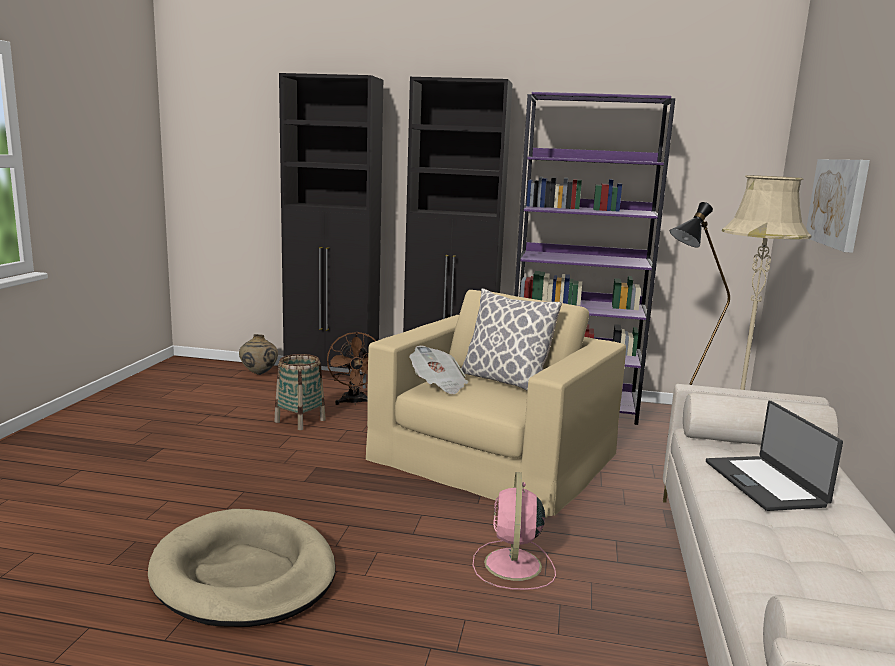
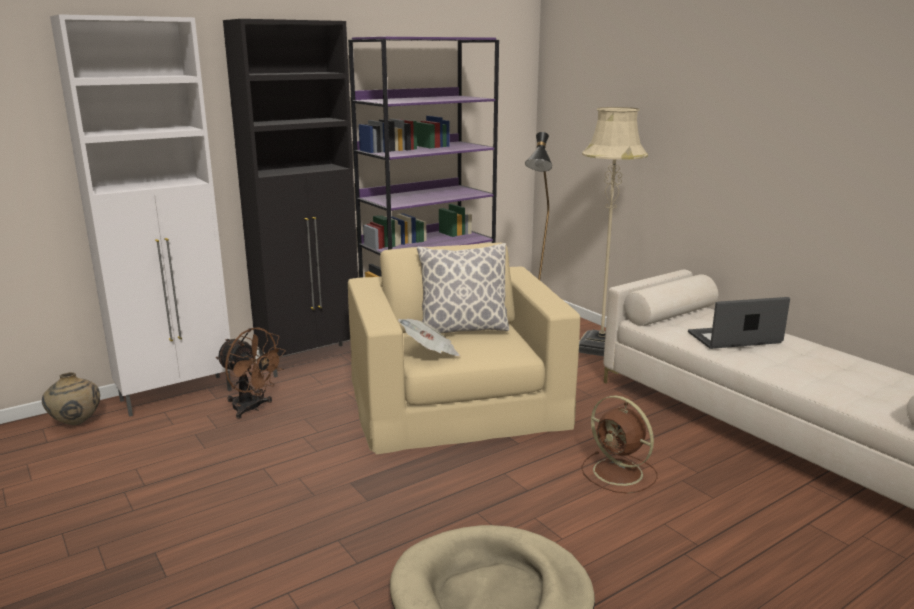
camera: 45 degrees left, 5 degrees up
basket [275,354,326,430] -> none
black cabinet [279,73,383,388] -> white cabinet [50,14,232,417]
pink fan [473,472,556,590] -> brown fan [581,396,657,494]
laptop [706,401,843,511] -> laptop turned 135 degrees clockwise [688,297,790,349]
picture [806,159,870,253] -> none

